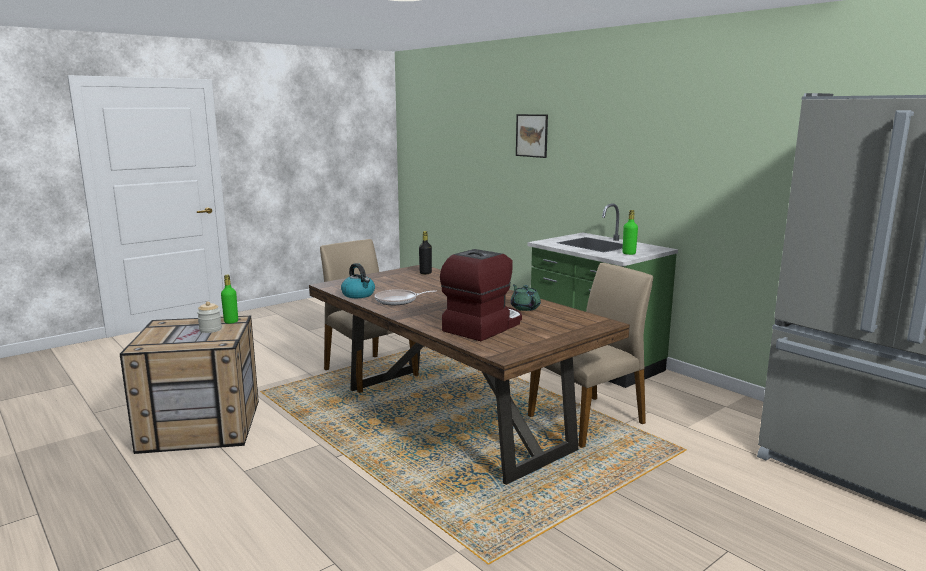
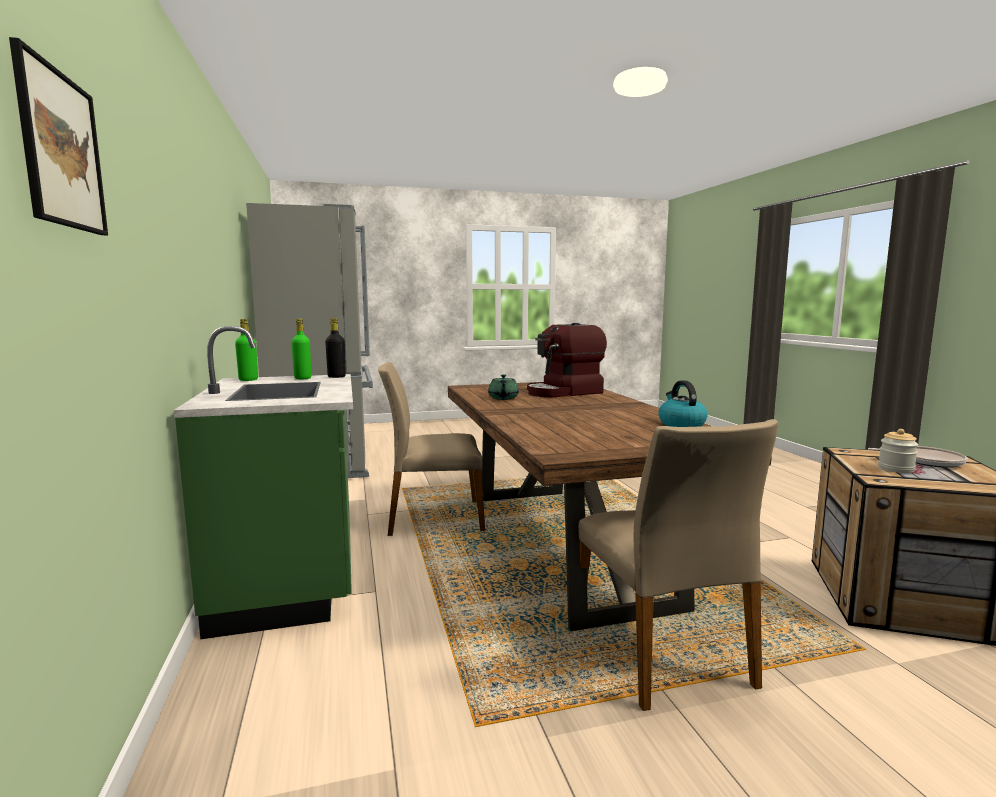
camera: 155 degrees left, 5 degrees down
green bottle [221,275,238,324] -> green bottle moved to [235,319,258,381]
frying pan [375,289,437,305] -> frying pan moved to [868,446,967,468]
black bottle [419,231,432,274] -> black bottle moved to [325,318,346,378]

